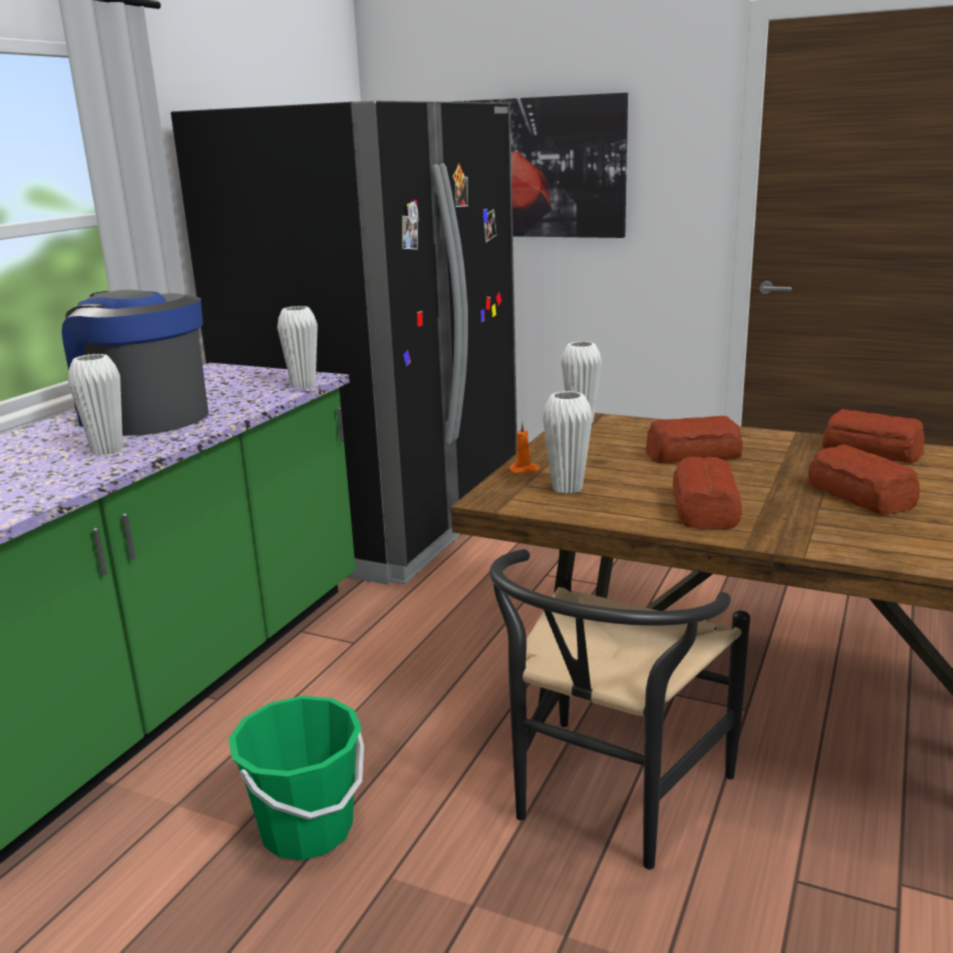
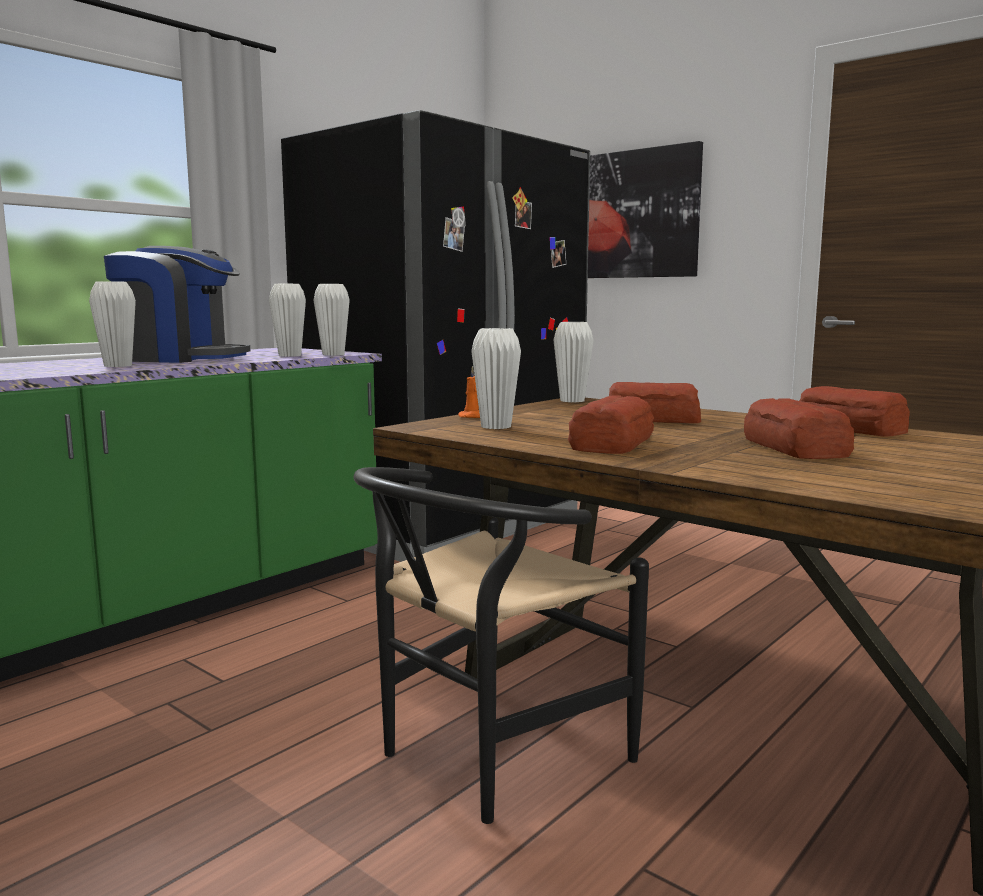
camera: 15 degrees right, 10 degrees down
coffee machine [62,290,209,436] -> coffee machine turned 135 degrees clockwise [104,246,250,363]
green bucket [229,696,364,860] -> none
none -> white vase [269,284,306,357]

